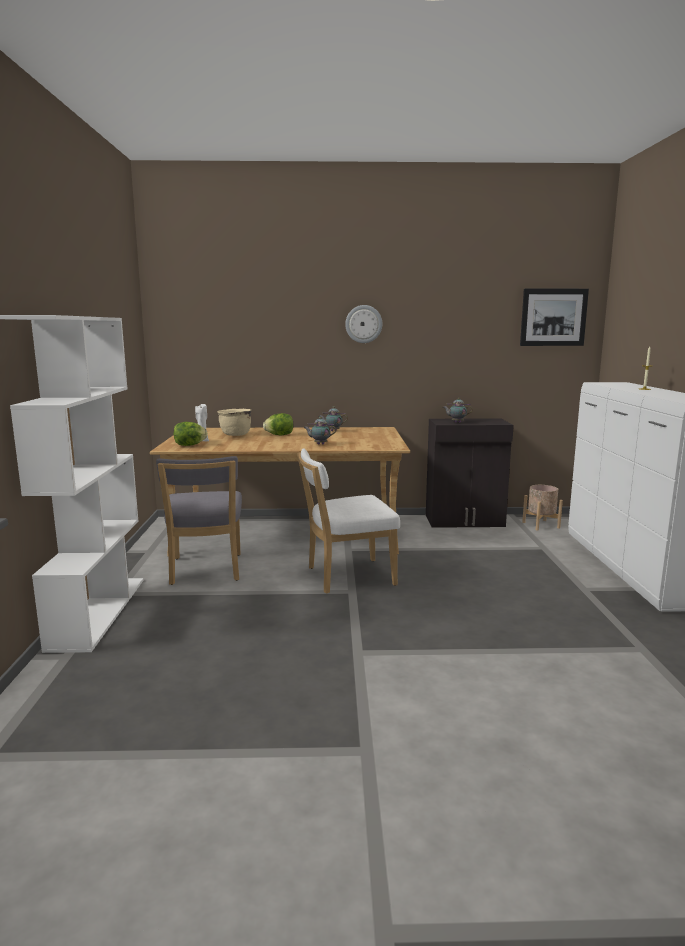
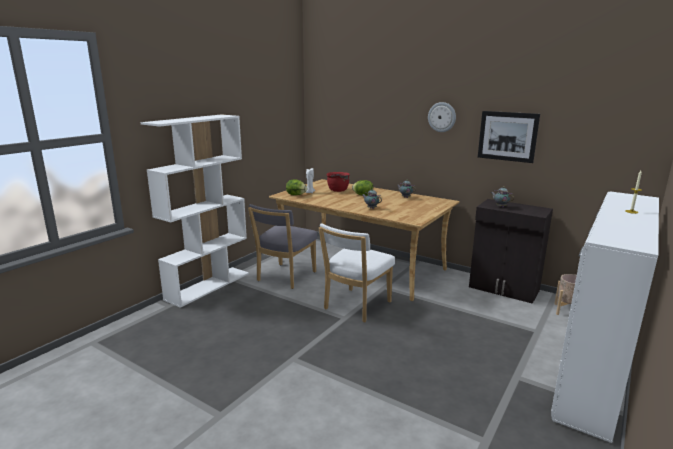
camera: 35 degrees right, 5 degrees up
beige cooking pot [217,409,251,436] -> red cooking pot [326,172,350,192]
white chair [297,448,400,594] -> white chair turned 75 degrees counterclockwise [318,223,395,323]
picture [520,289,589,346] -> picture moved to [478,111,540,163]

